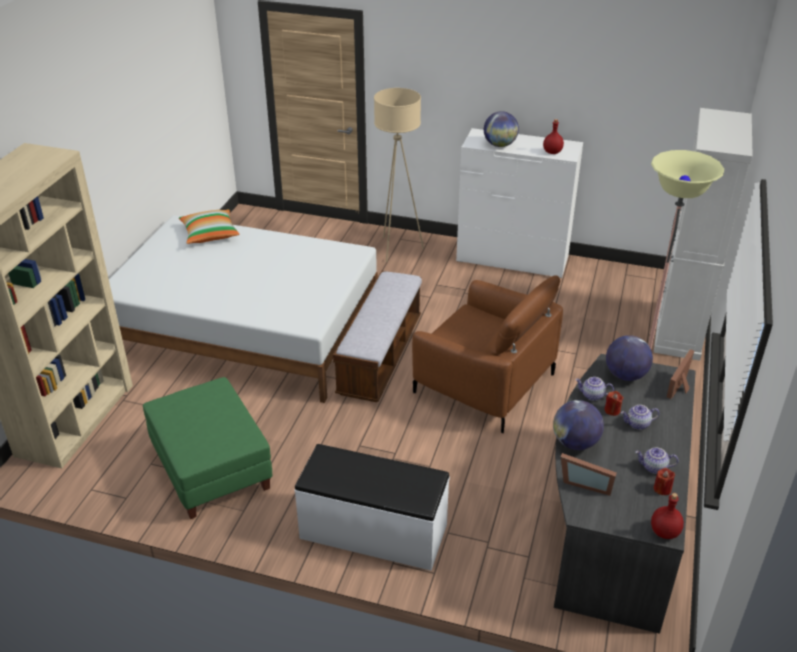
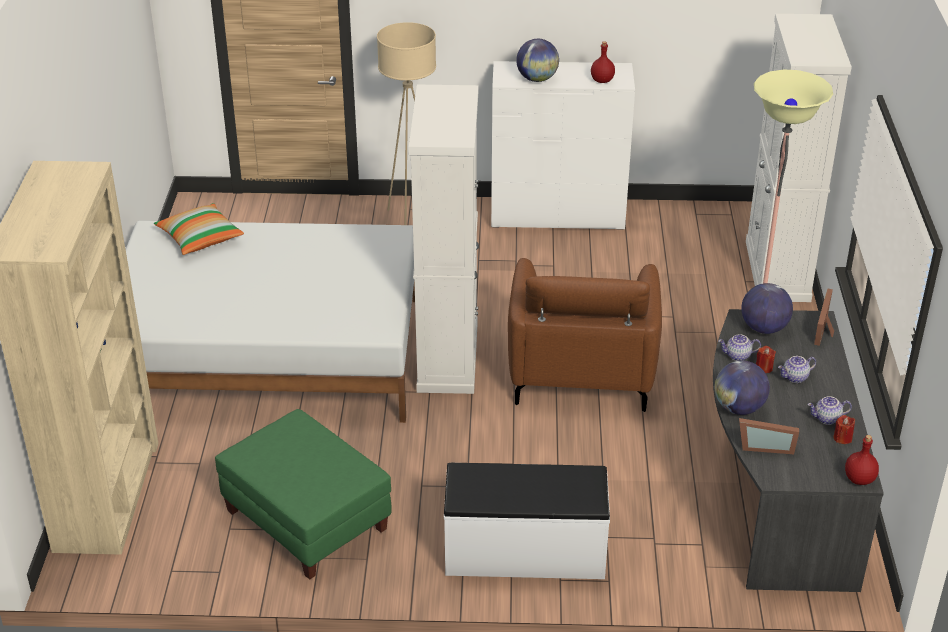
camera: 15 degrees left, 0 degrees up
bench [333,271,422,402] -> white cabinet [409,85,479,394]
brown armchair [412,275,563,433] -> brown armchair turned 75 degrees clockwise [508,258,662,412]

